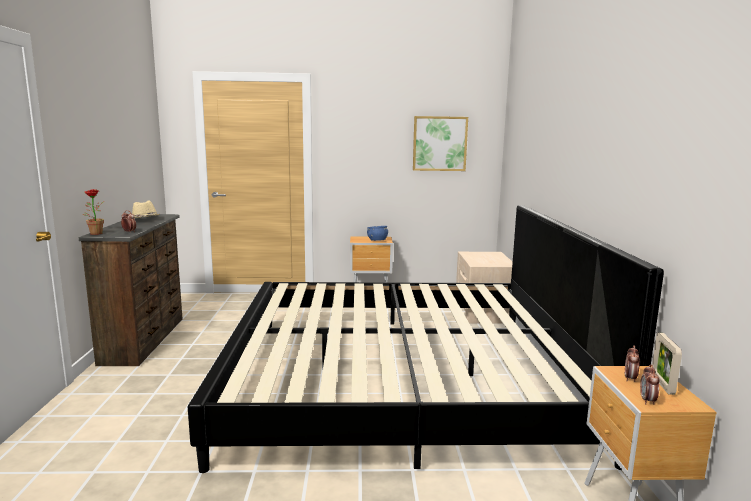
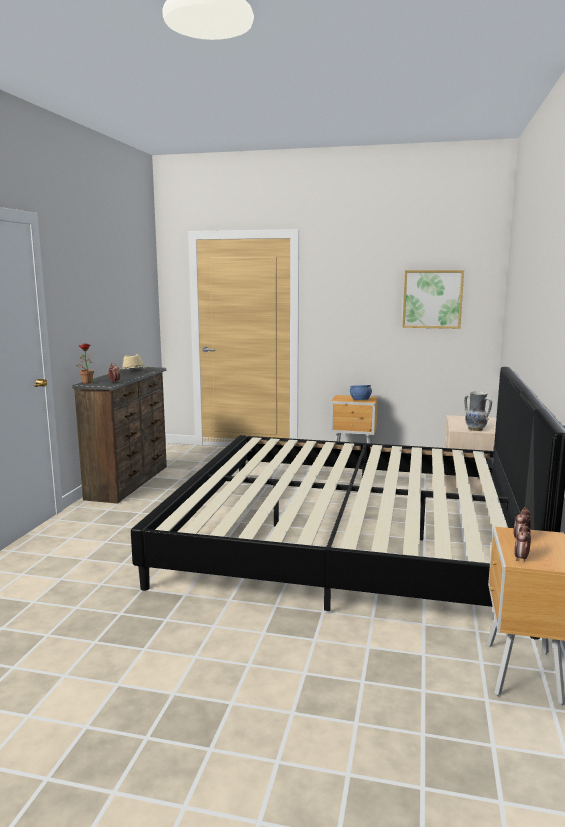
camera: 15 degrees right, 0 degrees up
picture frame [652,333,682,395] -> none
none -> vase [464,391,492,431]

